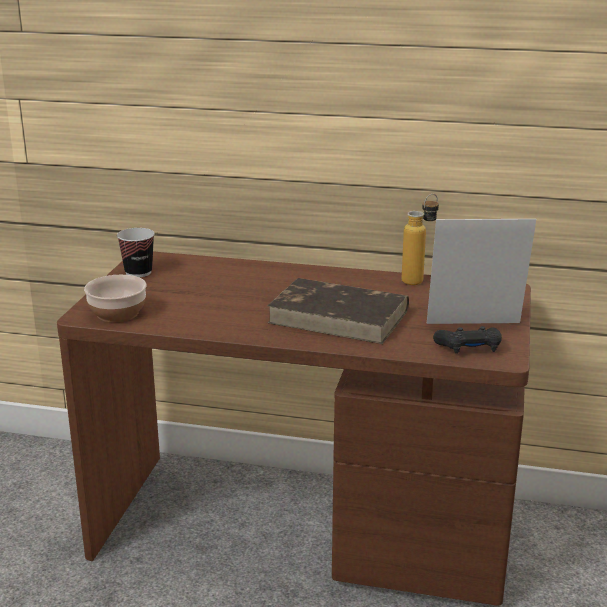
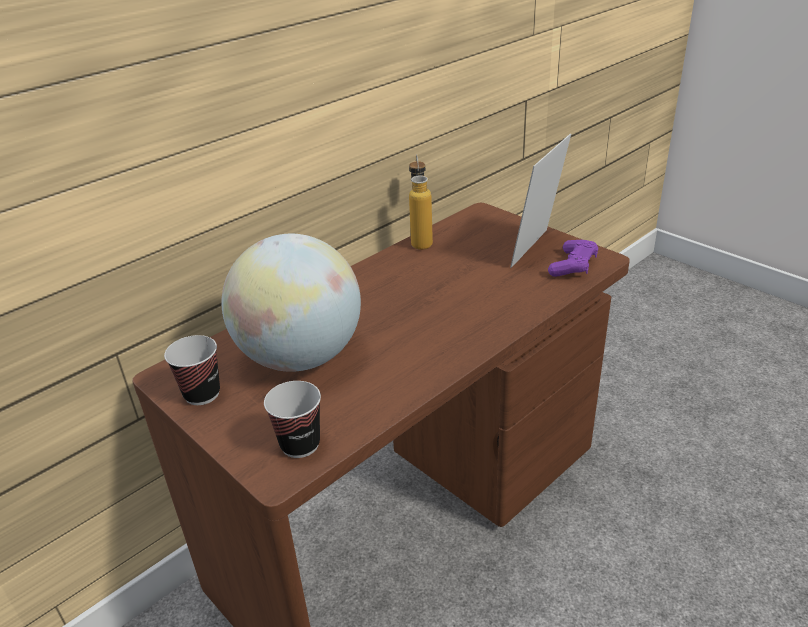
camera: 55 degrees left, 10 degrees up
bowl [84,275,147,322] -> cup [264,381,321,458]
brown book [267,278,409,344] -> none
black game controller [433,326,502,354] -> purple game controller [548,240,598,277]
none -> globe [222,234,361,372]

